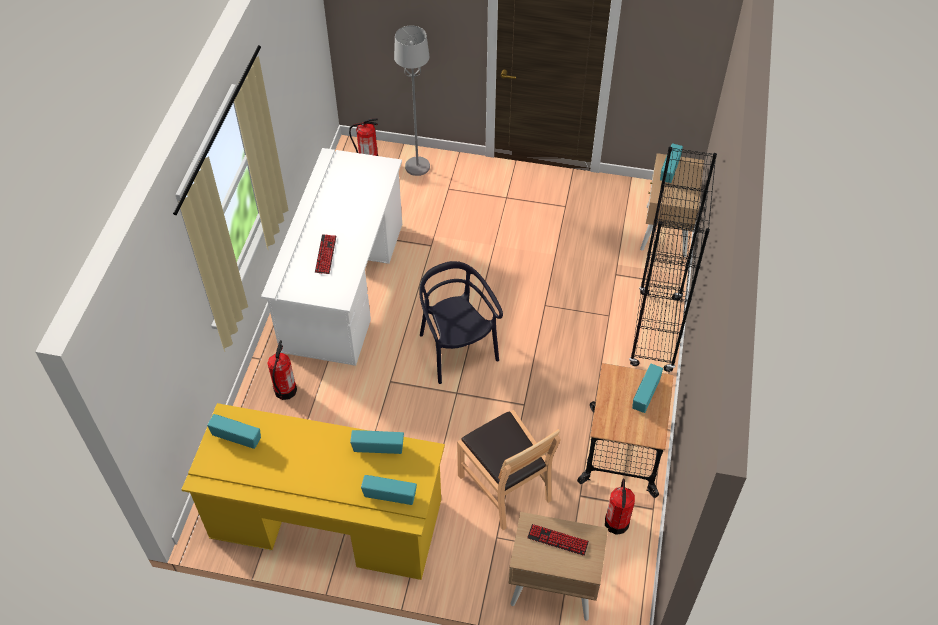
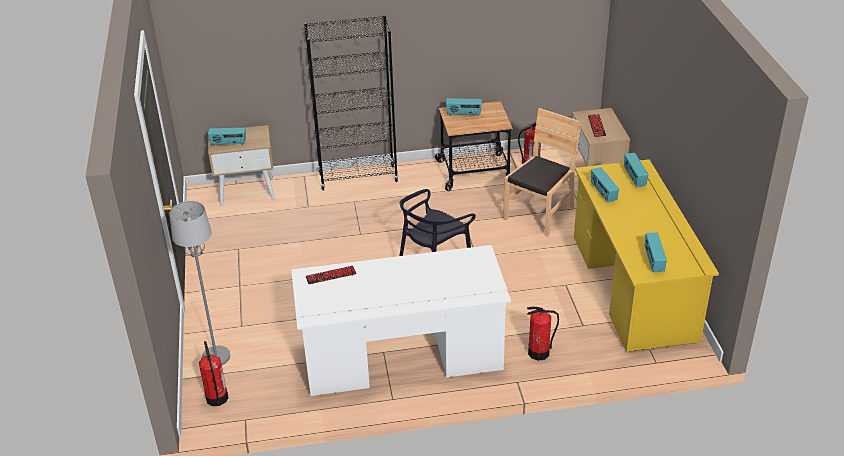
camera: 110 degrees left, 15 degrees down
keyboard [315,234,336,274] -> keyboard moved to [306,266,357,284]

